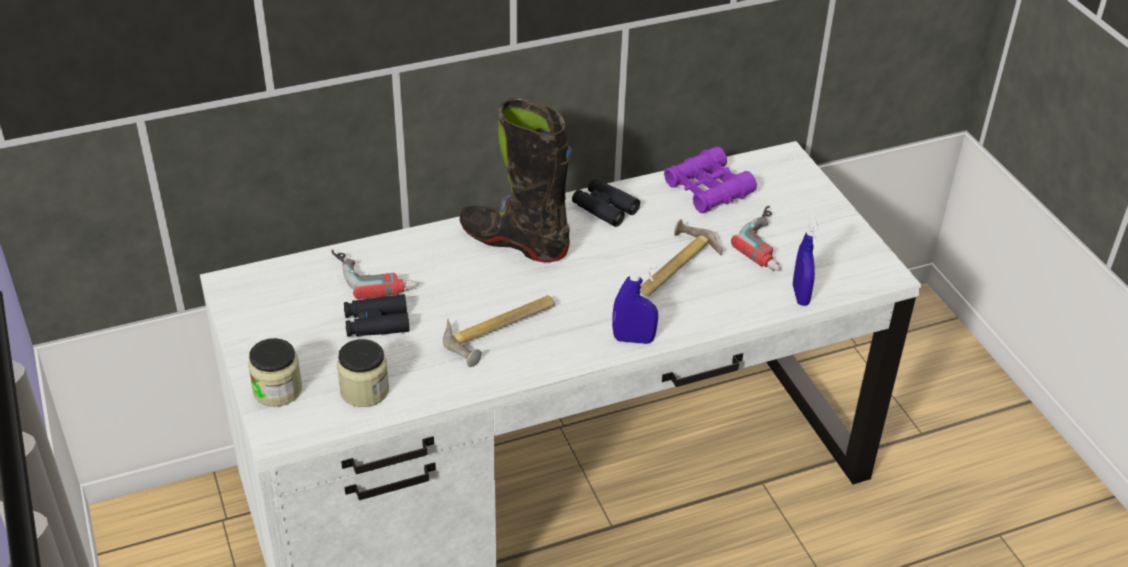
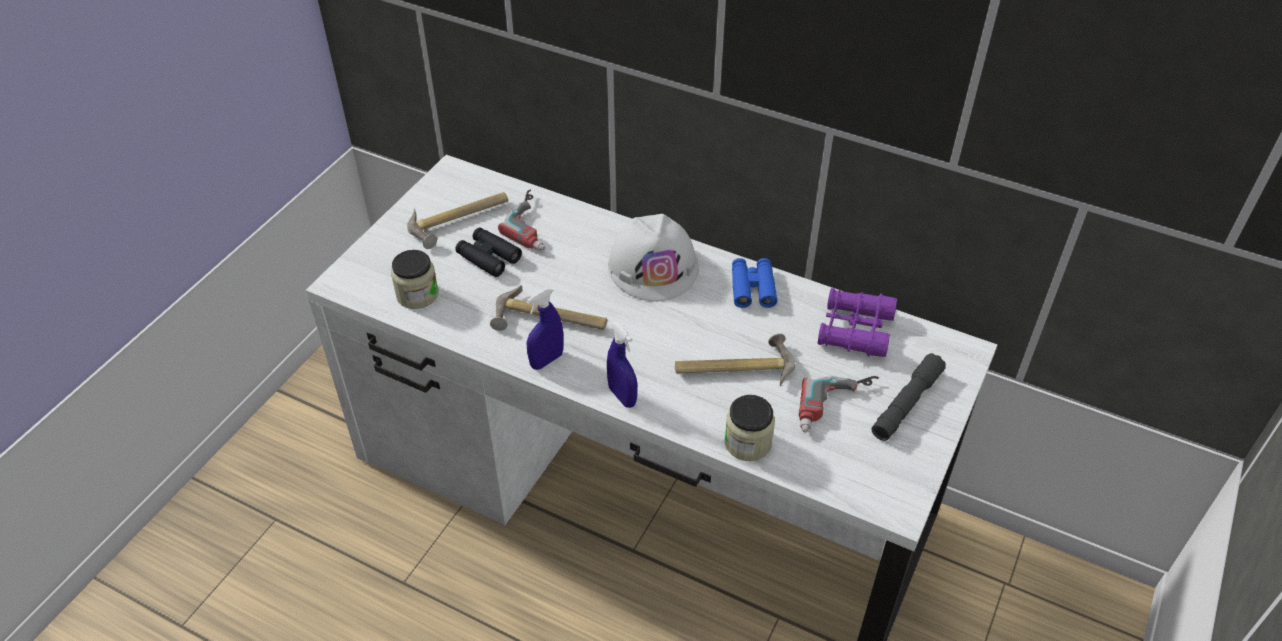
camera: 50 degrees right, 5 degrees up
jar [248,338,302,407] -> jar moved to [724,395,775,461]
black boot [460,98,572,262] -> white hard hat [608,214,699,302]
black binoculars [572,178,640,227] -> blue binoculars [732,258,777,308]
blue spray bottle [793,214,819,306] -> blue spray bottle moved to [526,287,563,370]
none -> hammer [407,192,508,249]
none -> grey flashlight [871,353,946,441]

